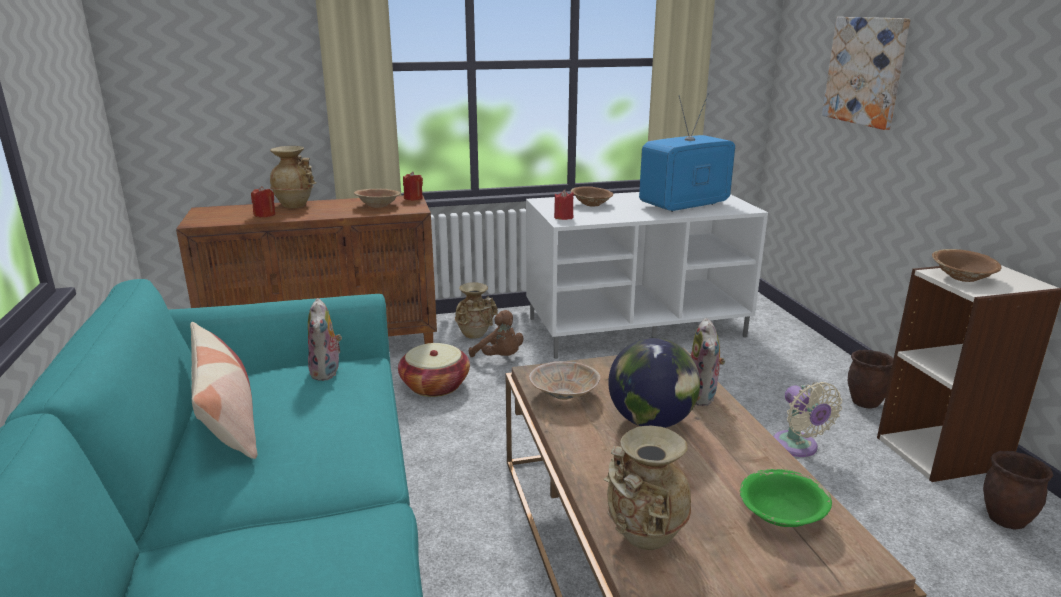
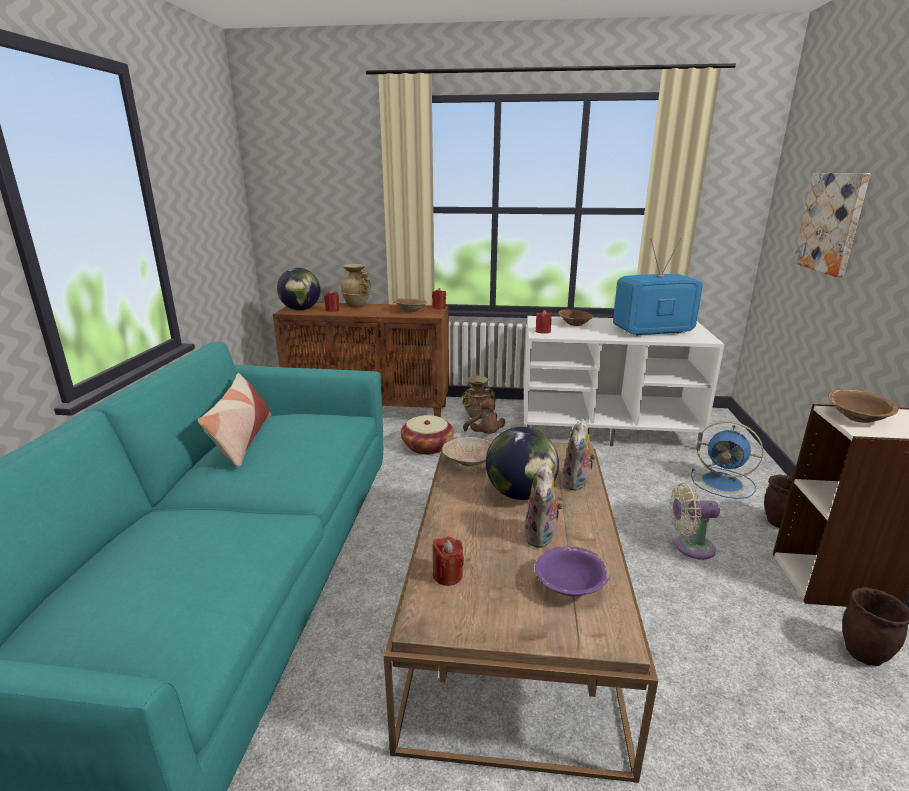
camera: 20 degrees right, 0 degrees up
plush toy [308,298,342,381] -> plush toy moved to [524,463,563,548]
beige vase [603,426,691,550] -> red candle [433,536,464,586]
green bowl [740,469,832,527] -> purple bowl [535,546,610,596]
beige fan [773,382,842,457] -> beige fan turned 90 degrees clockwise [670,483,720,560]
none -> globe [277,268,320,311]
none -> blue fan [691,421,763,499]

